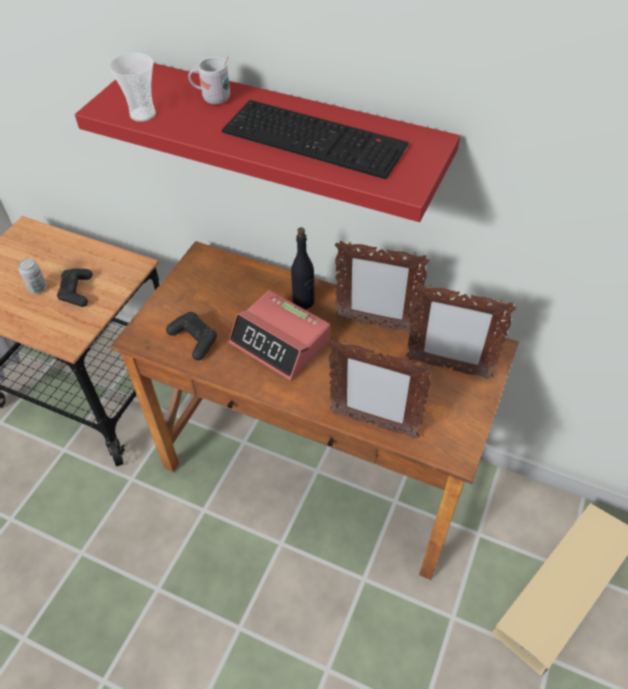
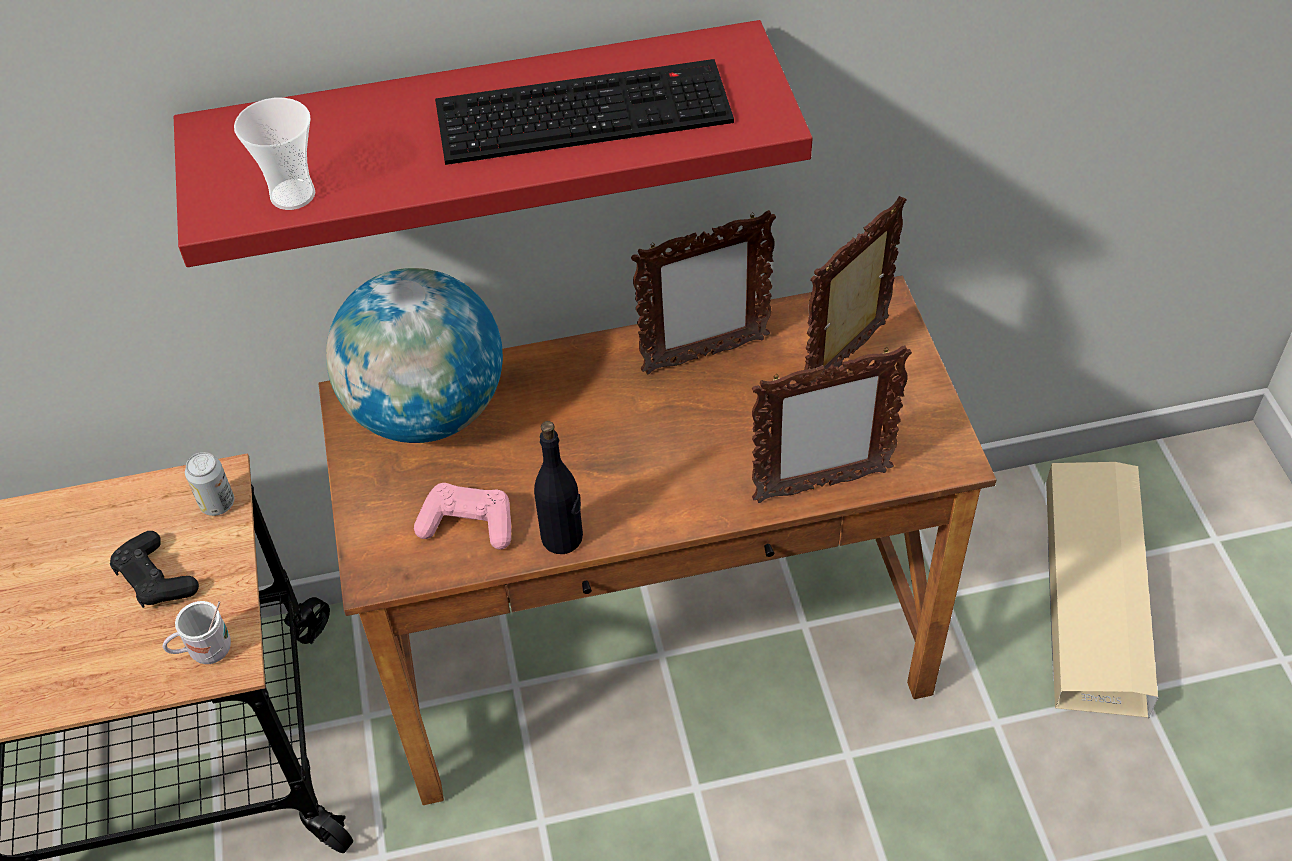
camera: 35 degrees left, 0 degrees up
can [18,258,47,294] -> can moved to [185,452,234,516]
black game controller [166,312,217,360] -> pink game controller [414,483,511,550]
white mug [188,56,230,104] -> white mug moved to [163,601,231,664]
alarm clock [229,290,330,381] -> none
black bottle [291,227,315,309] -> black bottle moved to [534,421,583,554]
picture frame [406,284,516,379] -> picture frame turned 150 degrees clockwise [804,196,907,383]
none -> globe [326,268,503,443]

